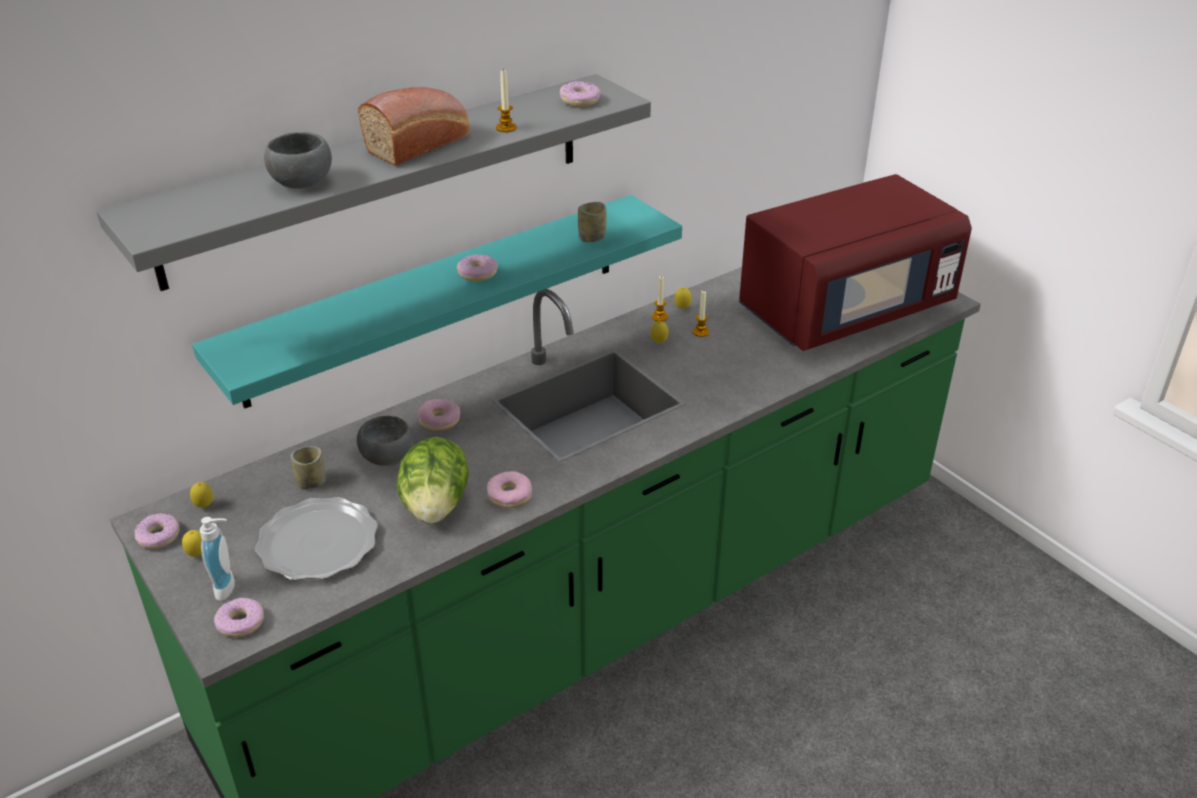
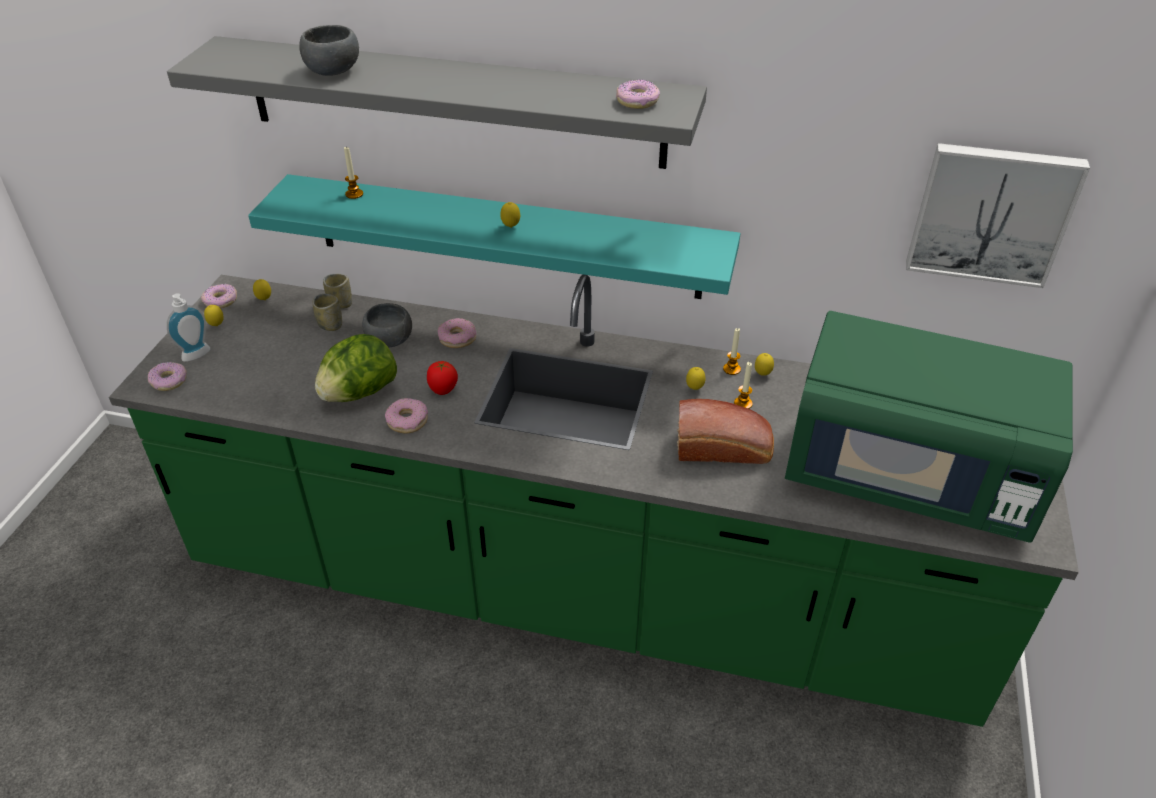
camera: 50 degrees right, 5 degrees up
plate [255,497,378,580] -> none
bread [358,87,470,166] -> bread moved to [677,399,774,464]
donut [457,254,498,281] -> lemon [501,202,520,228]
candle [496,70,516,132] -> candle moved to [344,147,363,199]
cup [578,202,607,243] -> cup moved to [323,274,352,309]
red microwave [739,174,972,351] -> green microwave [785,311,1073,543]
none -> tomato [427,361,458,395]
none -> picture [906,143,1090,288]

